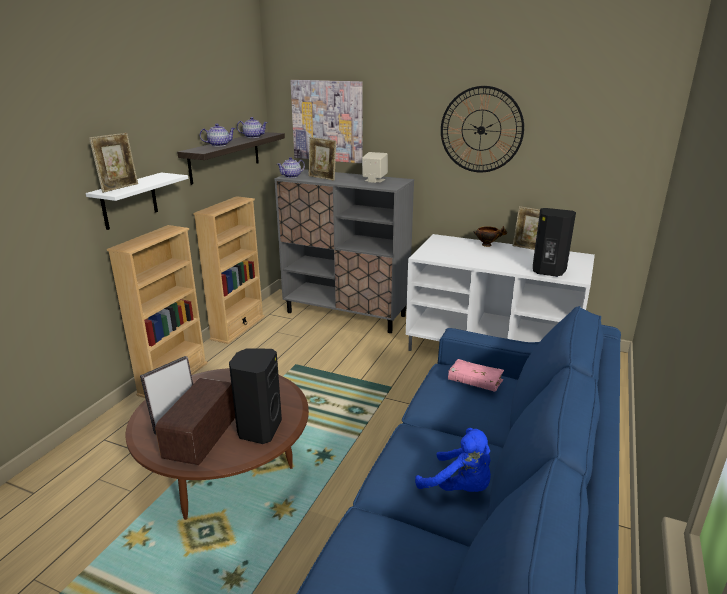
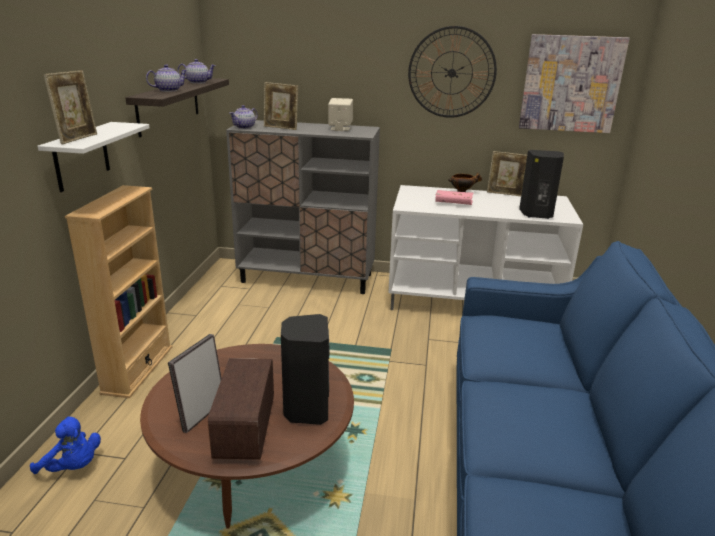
camera: 15 degrees left, 0 degrees up
beige bookcase [193,196,265,344] -> none
picture [290,80,362,163] -> picture moved to [519,34,630,133]
blue plush toy [415,428,491,492] -> blue plush toy moved to [30,416,101,474]
pink book [448,359,504,392] -> pink book moved to [435,190,473,205]

